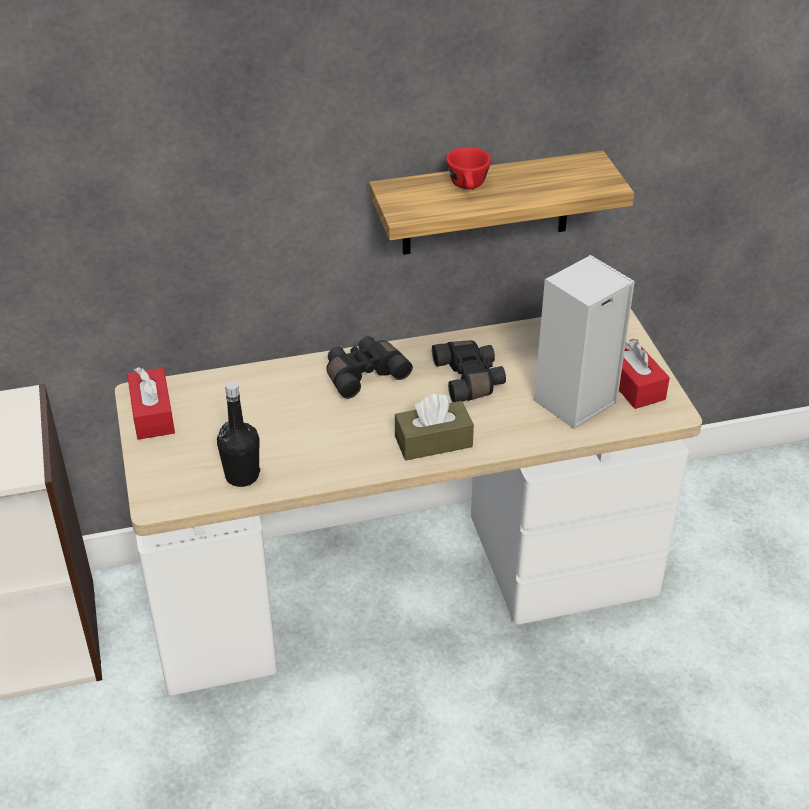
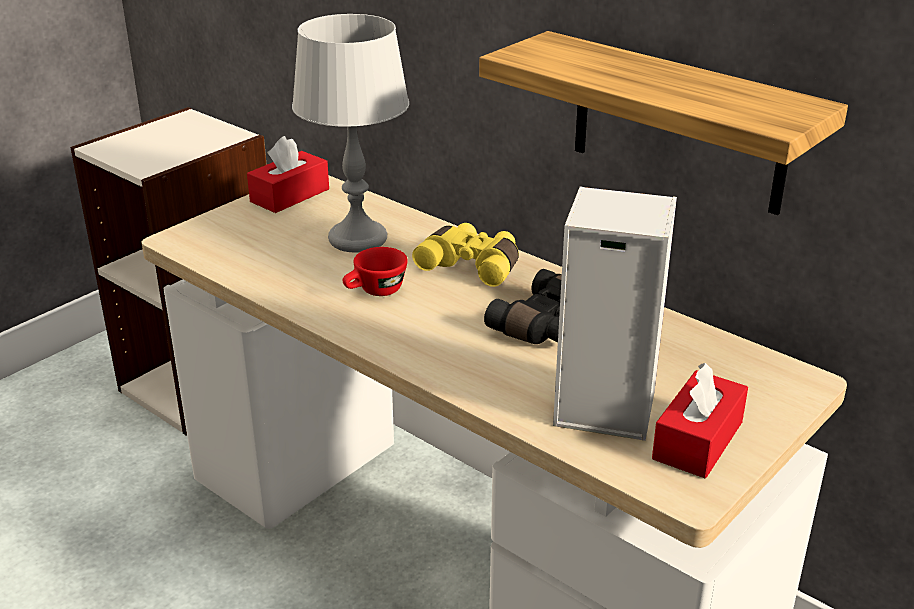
camera: 55 degrees right, 10 degrees down
black bottle [217,381,260,487] -> none
black binoculars [326,336,413,399] -> yellow binoculars [412,223,519,287]
brown tissue box [395,393,474,461] -> none
red cup [446,147,491,189] -> red cup moved to [343,247,408,296]
none -> grey table lamp [292,14,410,253]

